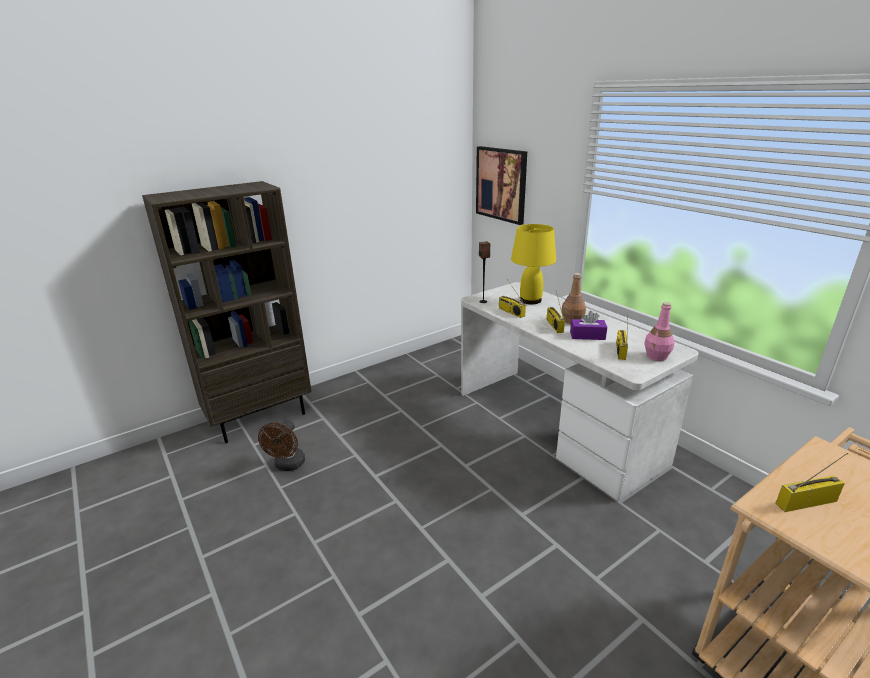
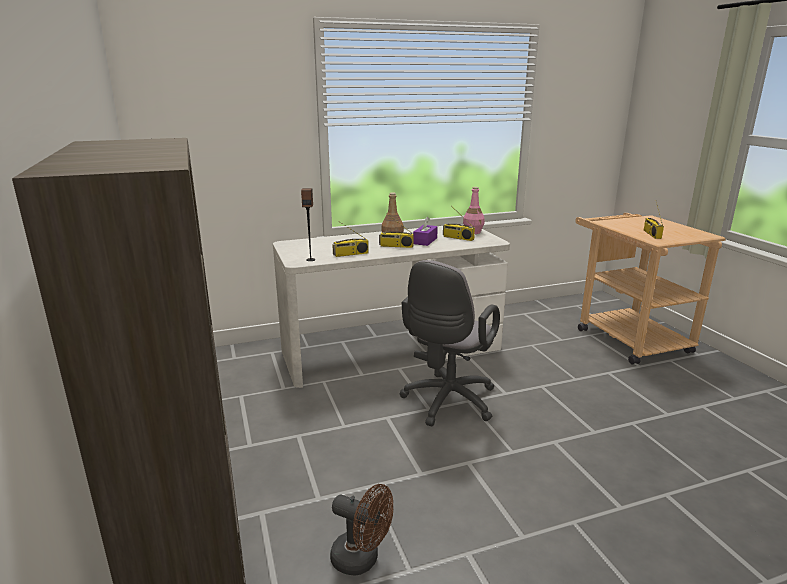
camera: 75 degrees left, 5 degrees down
picture [476,146,527,225] -> none
yellow table lamp [511,224,556,304] -> none
none -> grey office chair [400,260,500,427]

